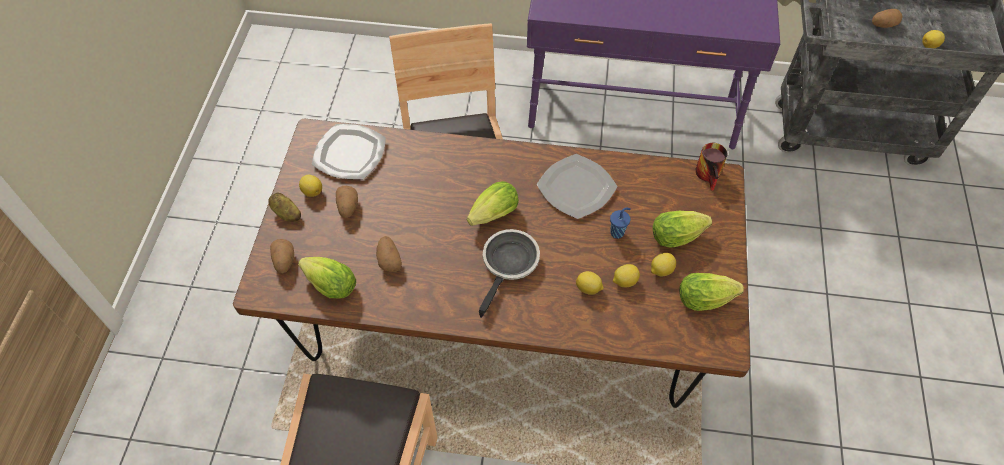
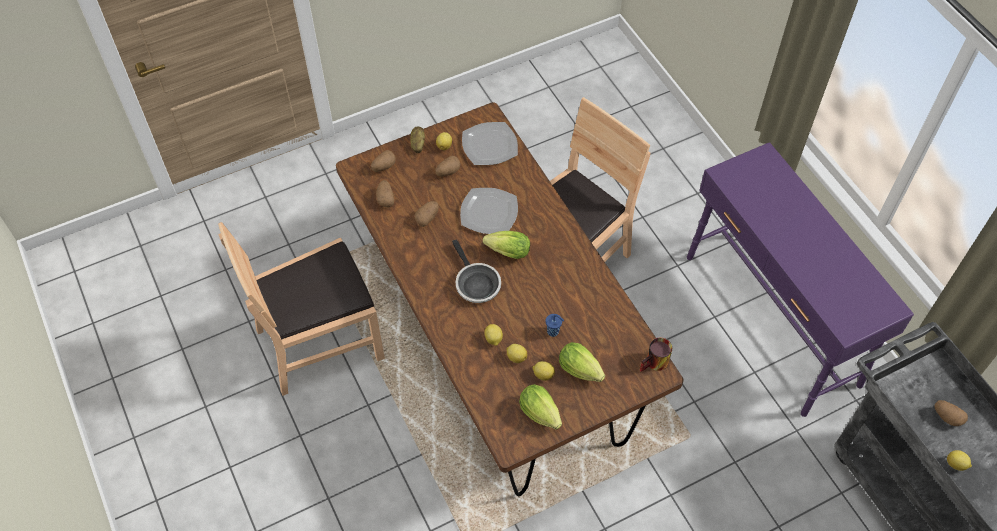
camera: 55 degrees right, 0 degrees up
lettuce [298,257,356,298] -> potato [376,180,394,207]
frying pan [479,229,540,318] -> frying pan turned 75 degrees clockwise [452,240,501,303]
plate [537,154,618,219] -> plate moved to [460,188,518,234]

